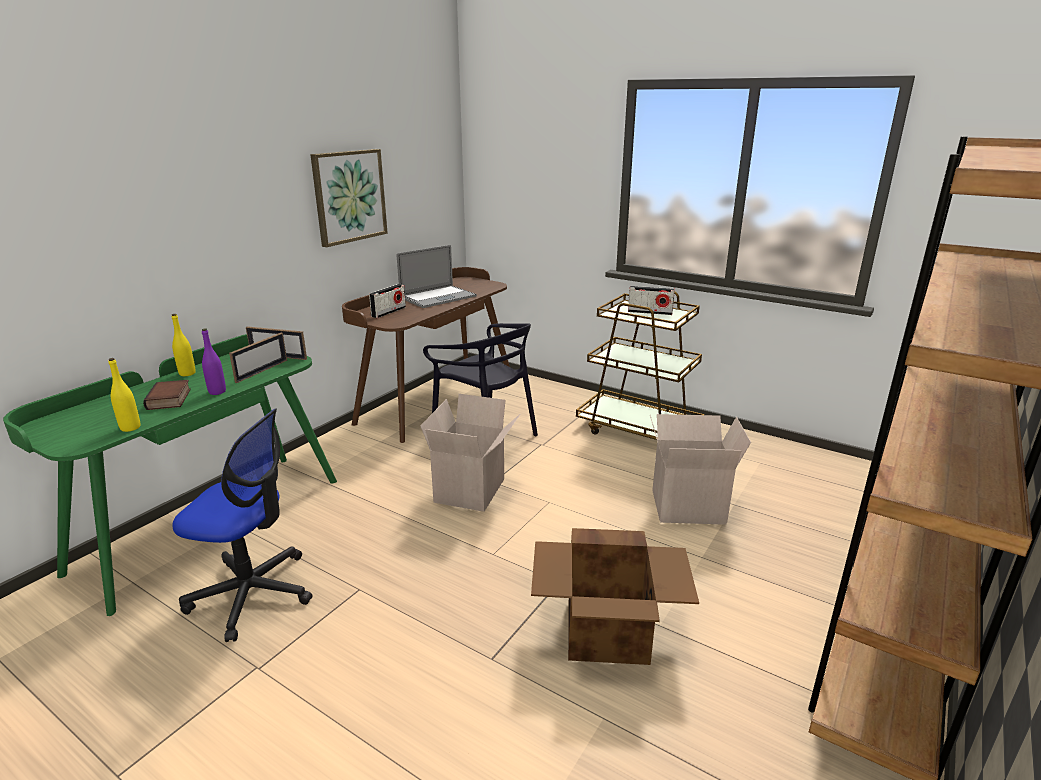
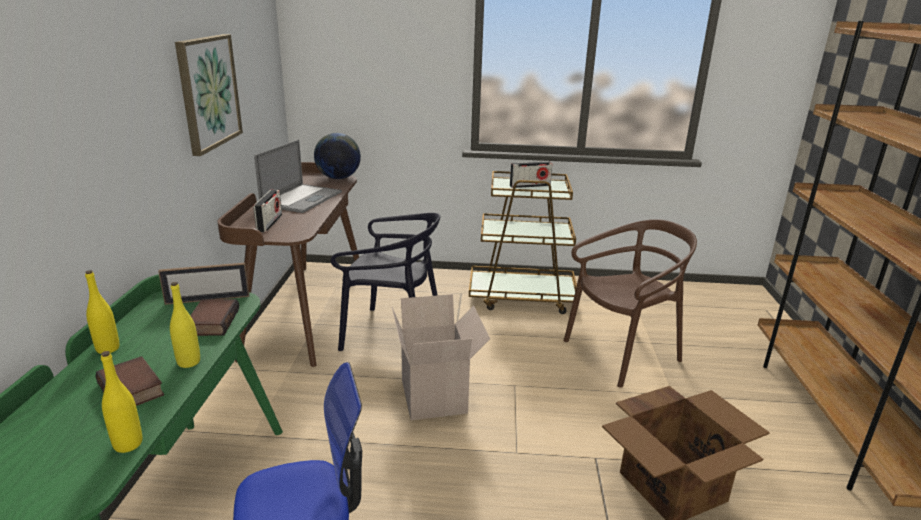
camera: 30 degrees left, 0 degrees up
purple bottle [202,328,226,395] -> yellow bottle [170,282,200,368]
picture frame [229,333,287,383] -> book [190,299,239,336]
cardboard box [650,414,751,525] -> brown chair [563,219,697,388]
none -> globe [314,133,361,179]

